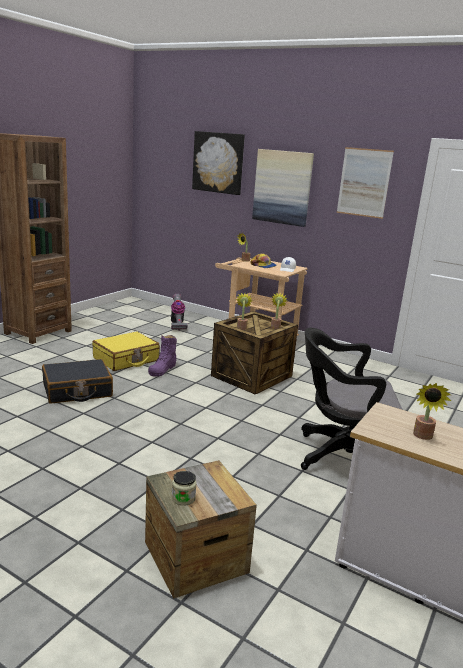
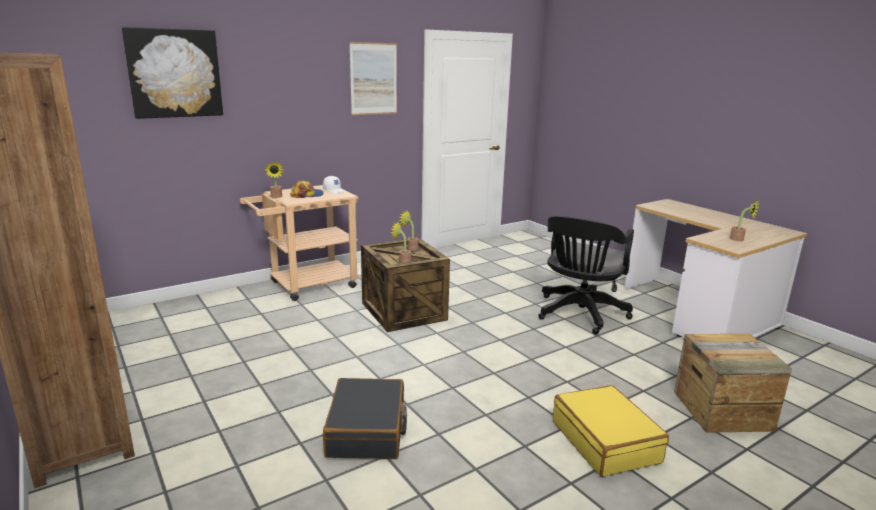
camera: 65 degrees left, 0 degrees up
yellow suitcase [92,332,160,371] -> yellow suitcase moved to [553,385,669,477]
purple boot [148,335,177,377] -> none
vacuum cleaner [171,294,187,330] -> none
jar [172,471,197,506] -> none
picture [252,149,314,227] -> none

